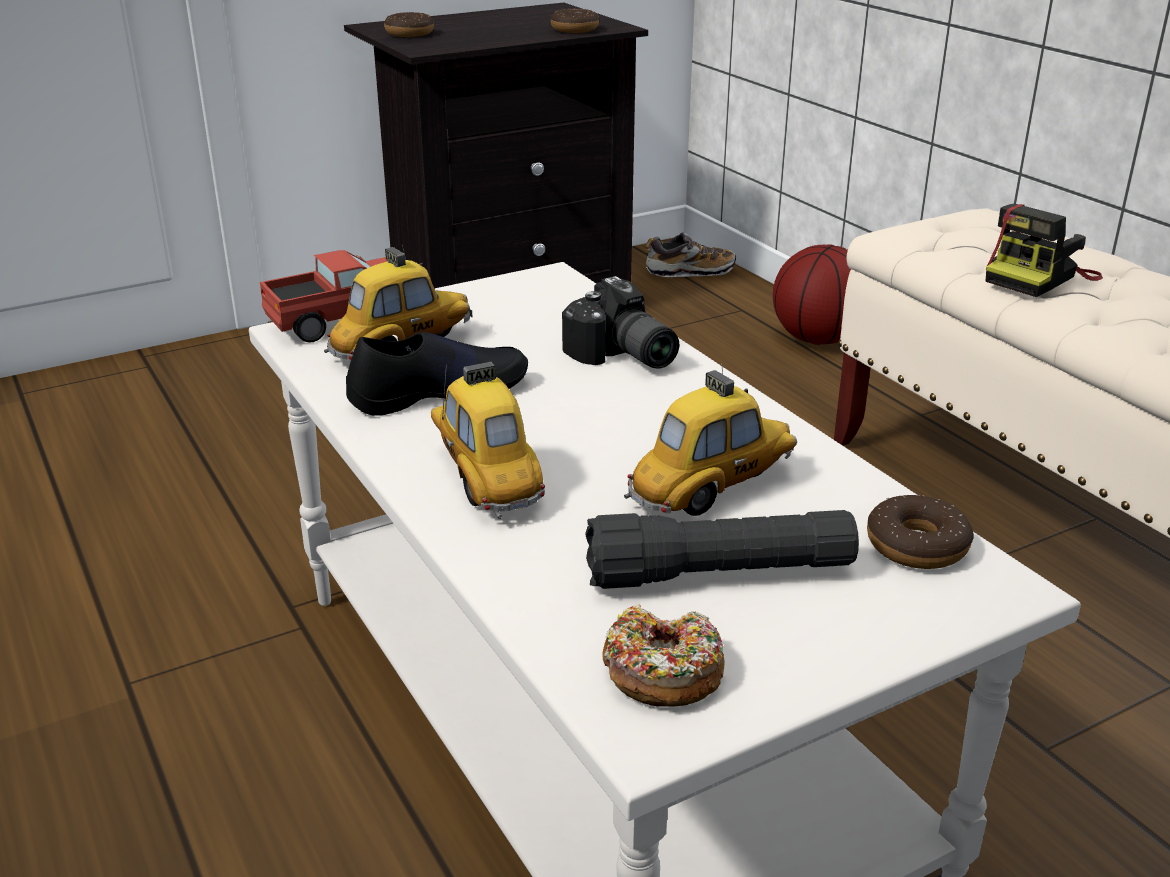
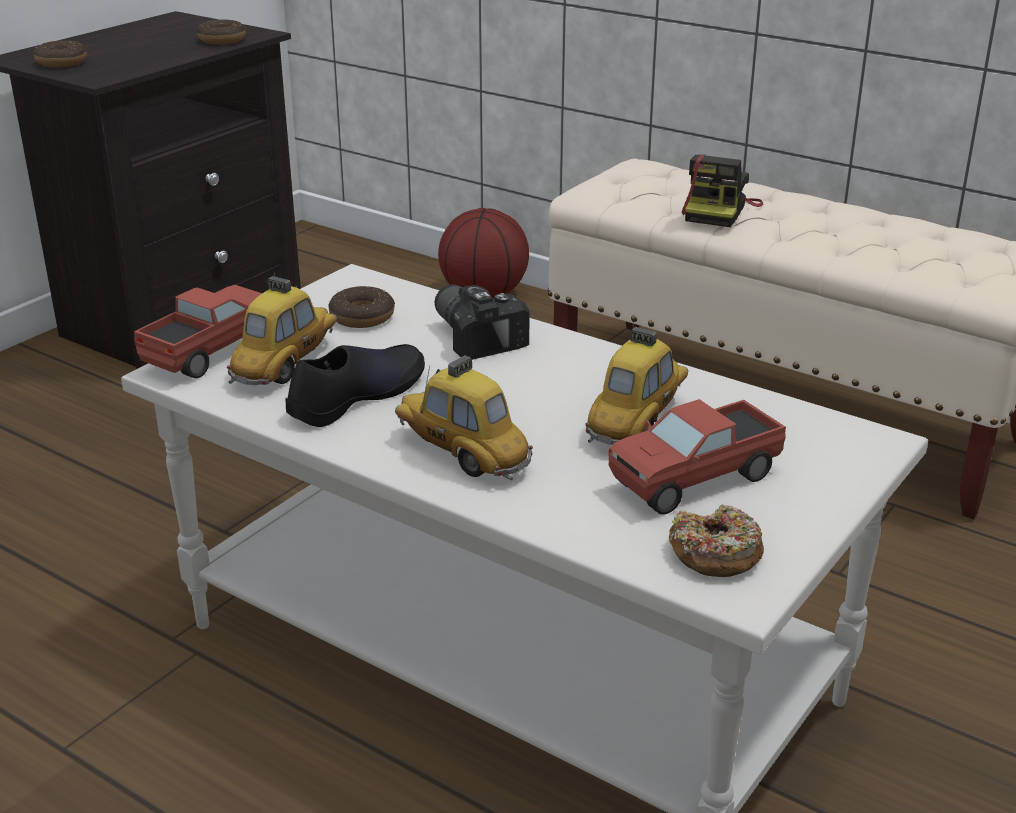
camera: 25 degrees left, 0 degrees up
camera [562,276,679,368] -> camera turned 150 degrees counterclockwise [435,284,530,360]
black flashlight [585,510,859,589] -> toy truck [608,399,786,515]
shoe [645,232,736,277] -> none
donut [867,495,974,569] -> donut moved to [328,286,395,328]

